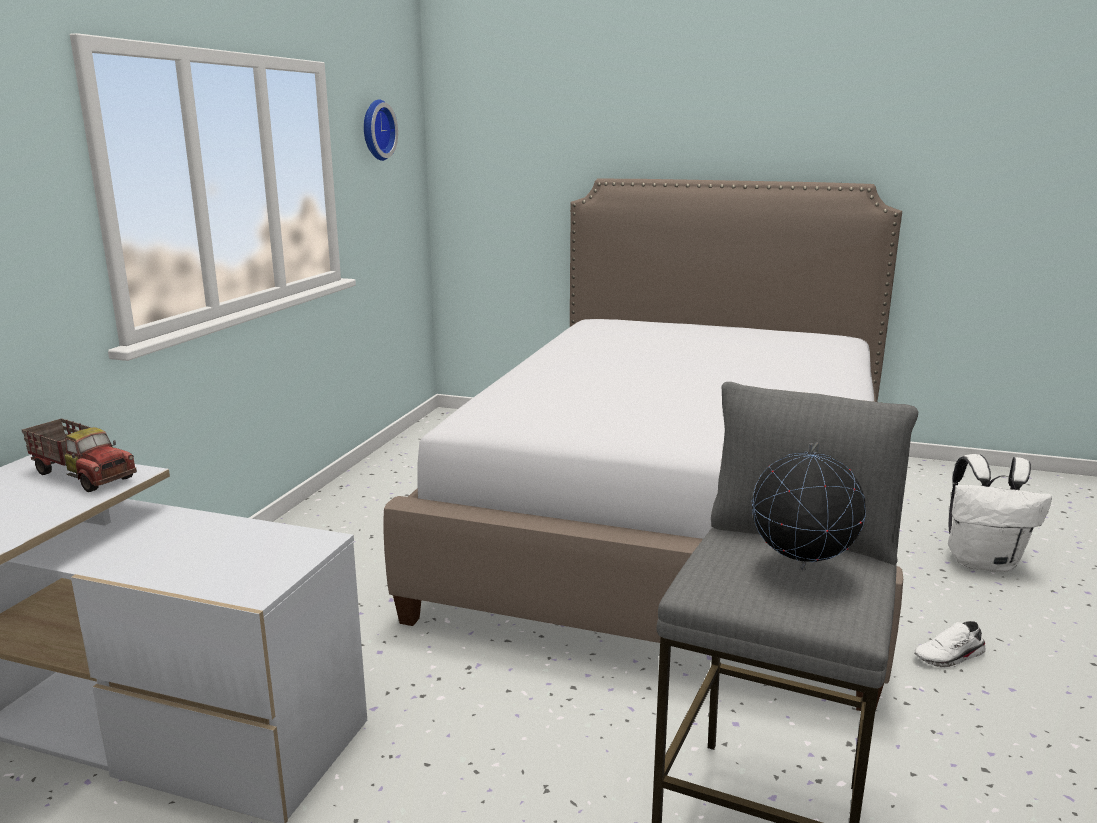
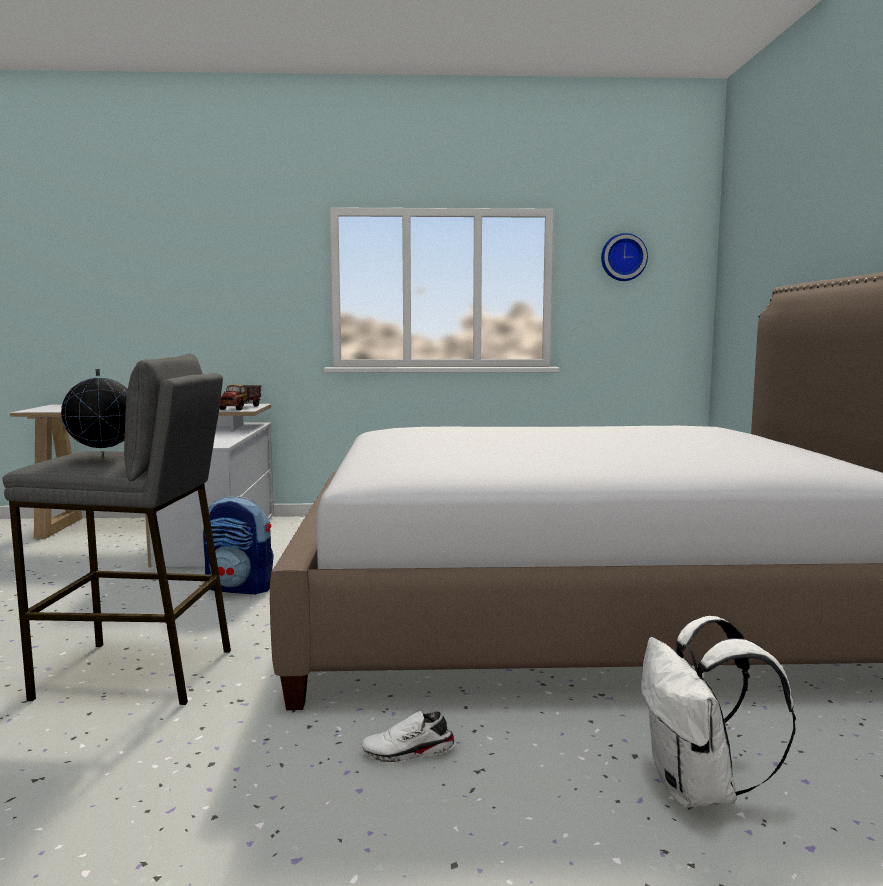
camera: 70 degrees right, 10 degrees down
white shoe [915,621,987,668] -> white shoe turned 60 degrees counterclockwise [361,711,456,764]
none -> backpack [203,496,274,595]

